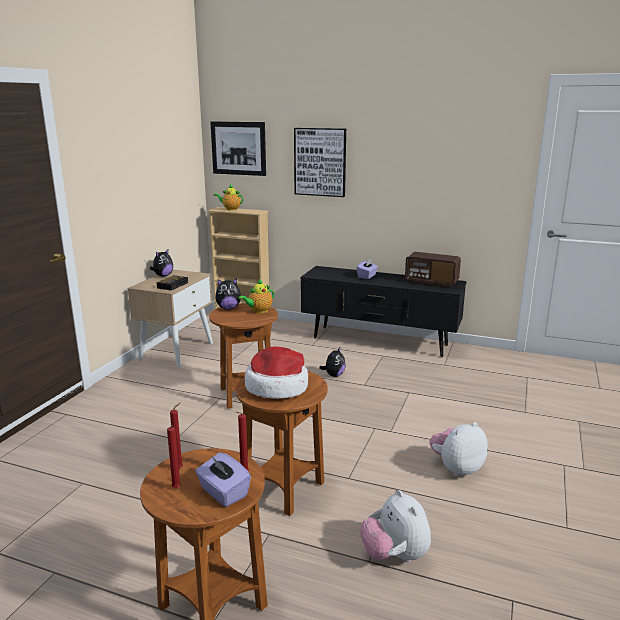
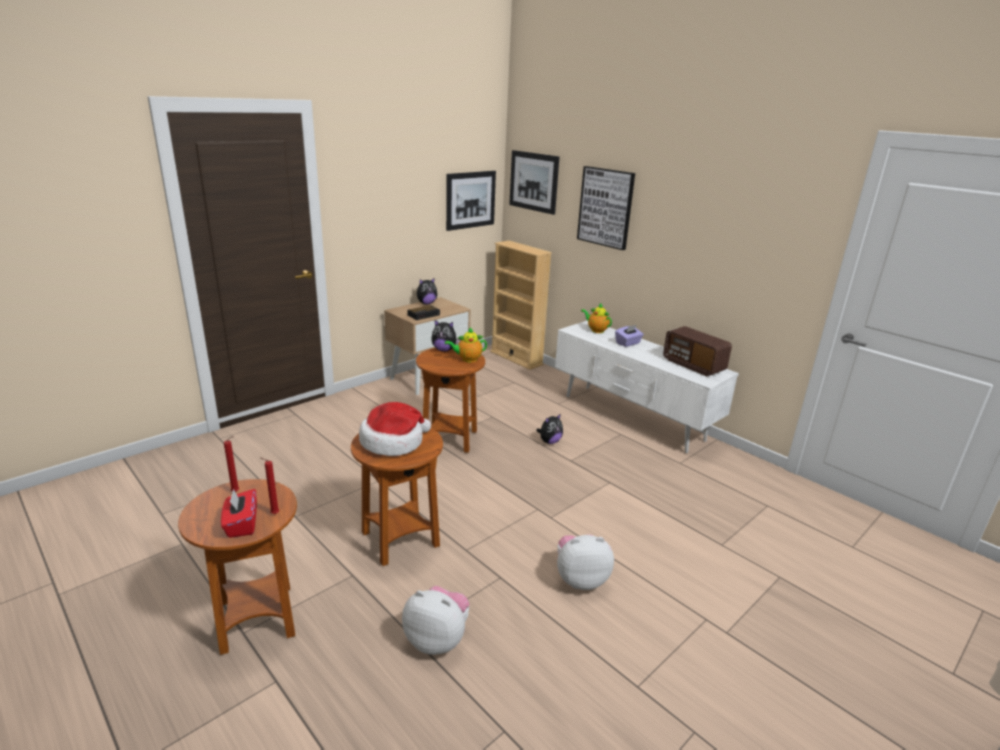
camera: 25 degrees right, 5 degrees up
red candle [167,425,181,488] -> none
purple tissue box [195,452,251,507] -> red tissue box [221,489,257,538]
teapot [214,184,243,211] -> teapot moved to [581,303,612,333]
black tv stand [301,266,467,357] -> white tv stand [555,321,739,453]
plush toy [361,490,431,562] -> plush toy turned 105 degrees clockwise [402,586,470,655]
none -> picture [446,171,496,231]

